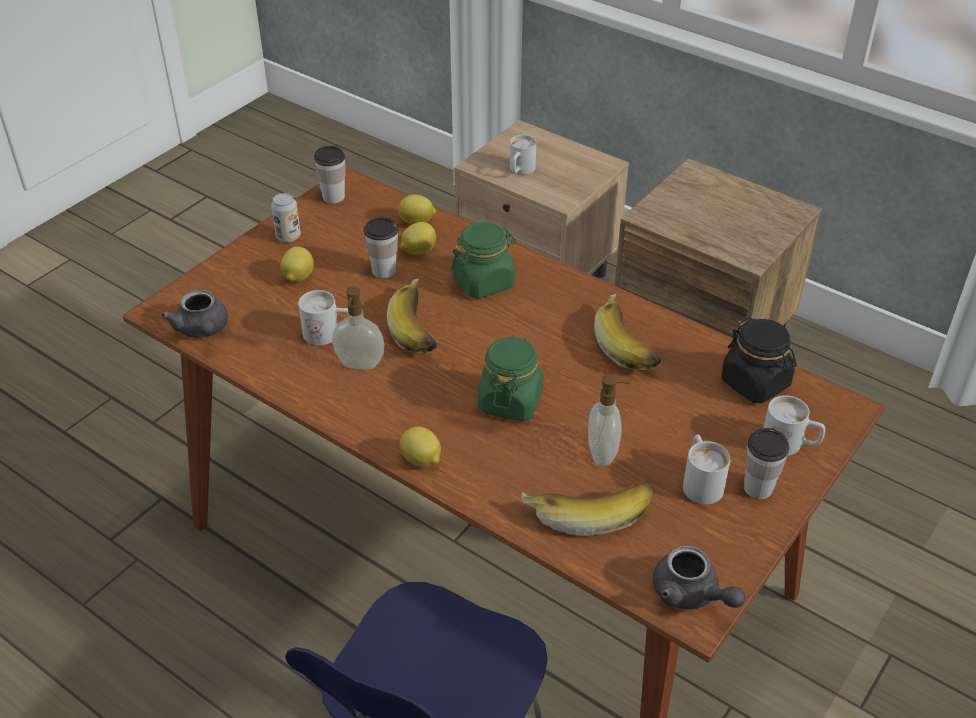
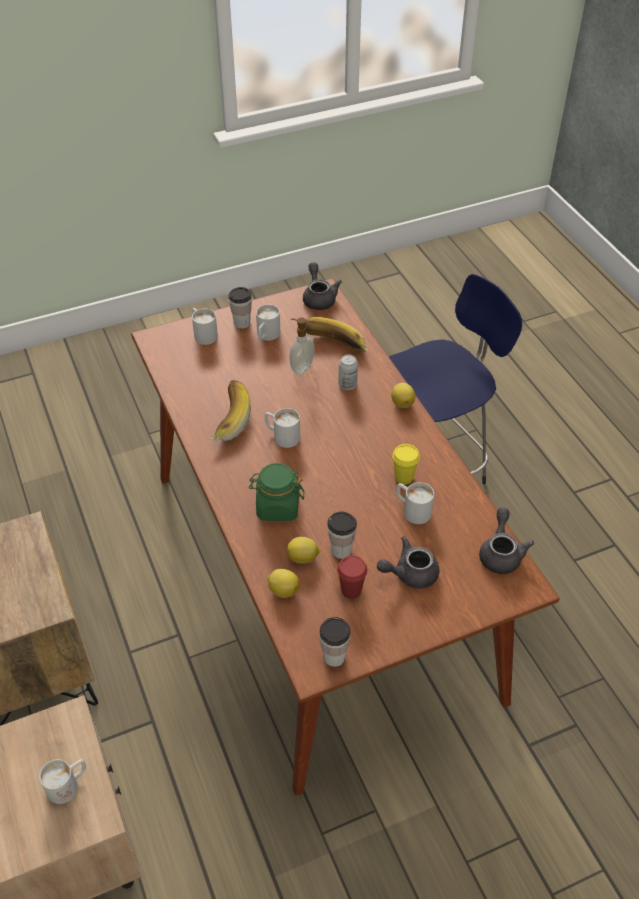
camera: 150 degrees left, 5 degrees up
can [271,193,301,242] -> can moved to [338,354,358,390]
lemon [280,246,314,282] -> grey teapot [377,536,439,589]
soap dispenser [332,286,384,370] -> yellow cup [392,444,420,485]
banana [387,279,437,354] -> none
green jar [478,335,543,421] -> none
black jar [721,317,797,404] -> none
none -> white mug [265,408,300,448]
none -> red cup [337,555,367,599]

